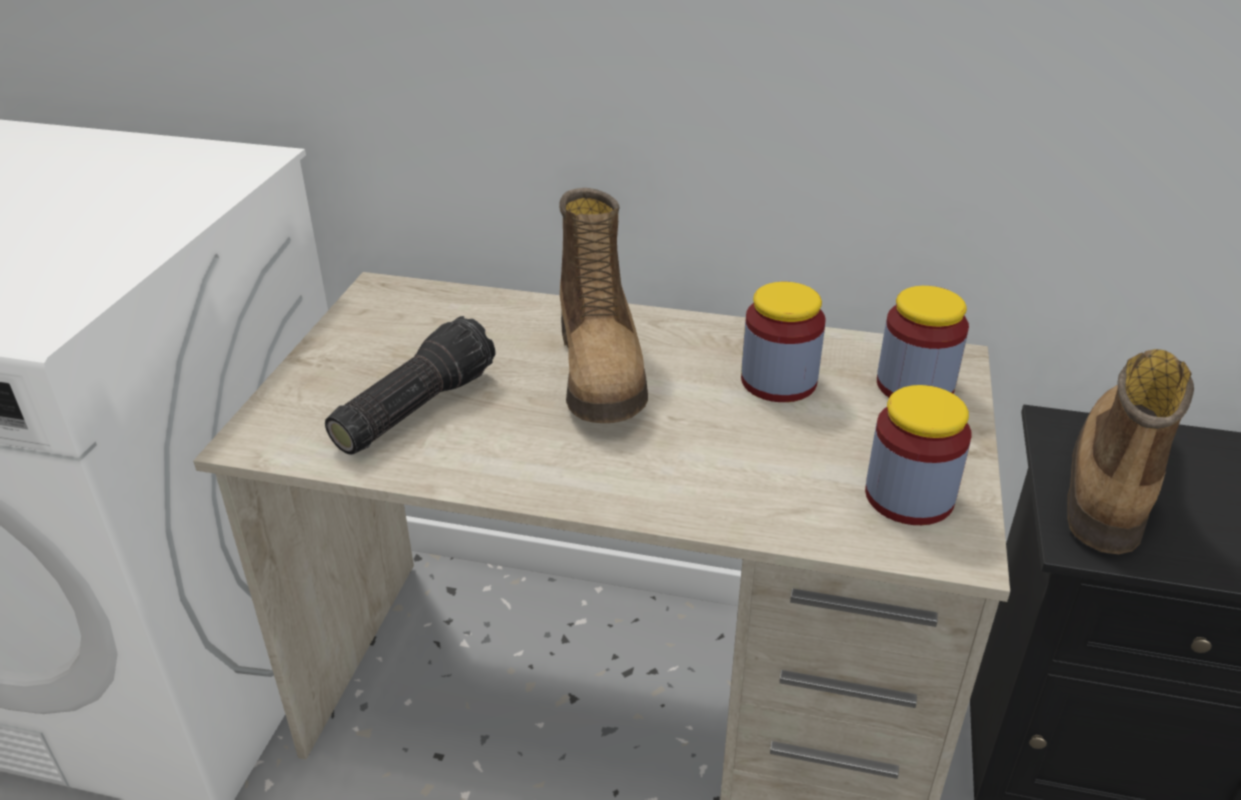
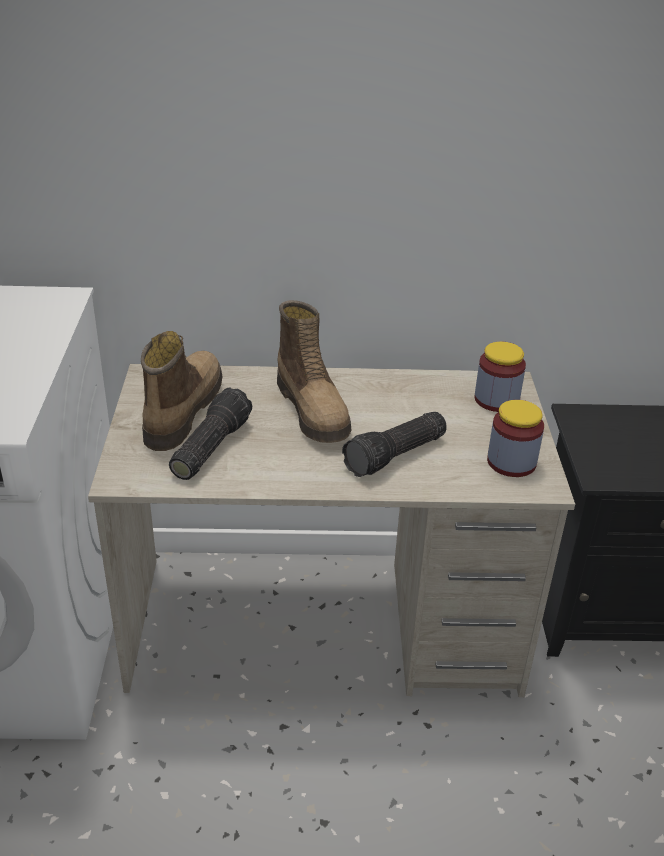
camera: 15 degrees left, 0 degrees up
jar [741,282,826,402] -> none
boot [1067,349,1194,554] -> boot moved to [141,331,222,451]
none -> flashlight [342,412,447,477]

